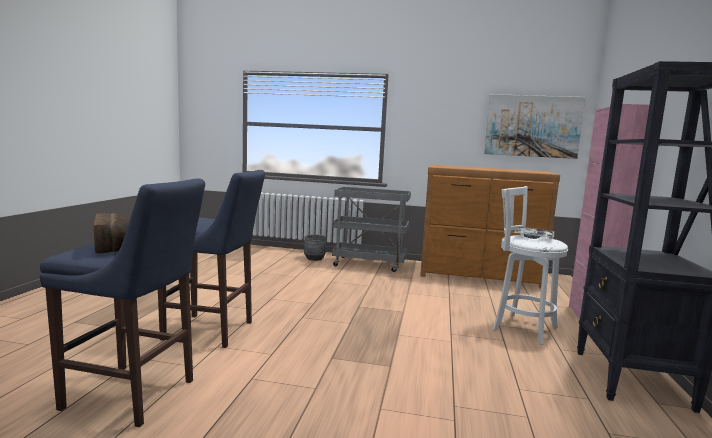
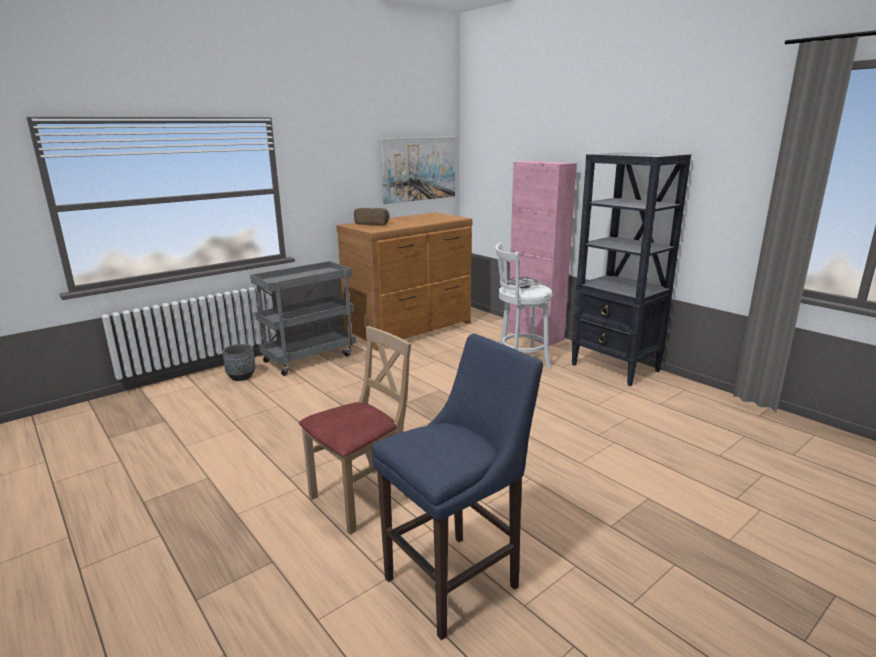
camera: 50 degrees left, 10 degrees up
bread [94,213,129,253] -> bread moved to [354,208,389,225]
blue stool [158,170,265,348] -> beige chair [299,326,411,535]

